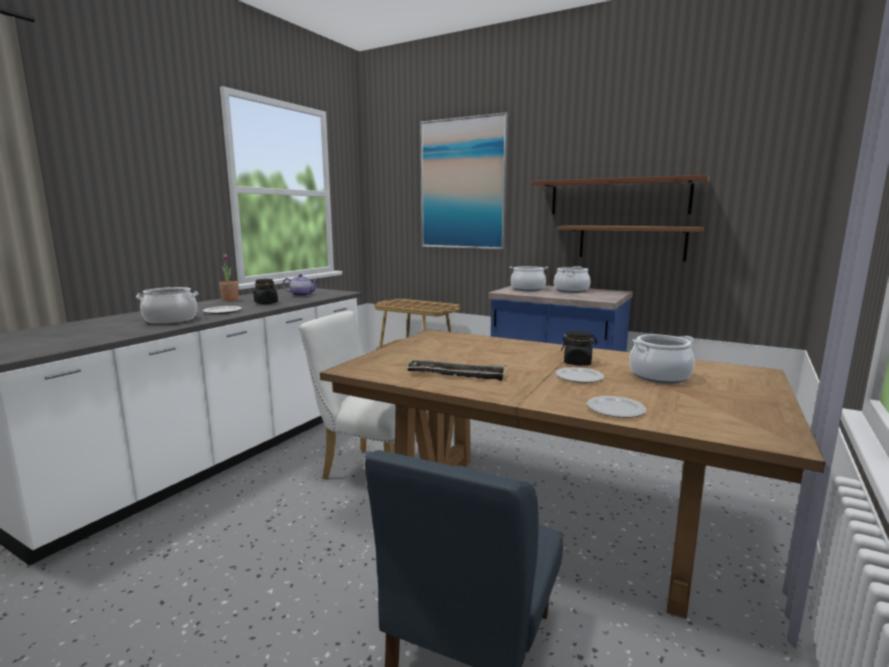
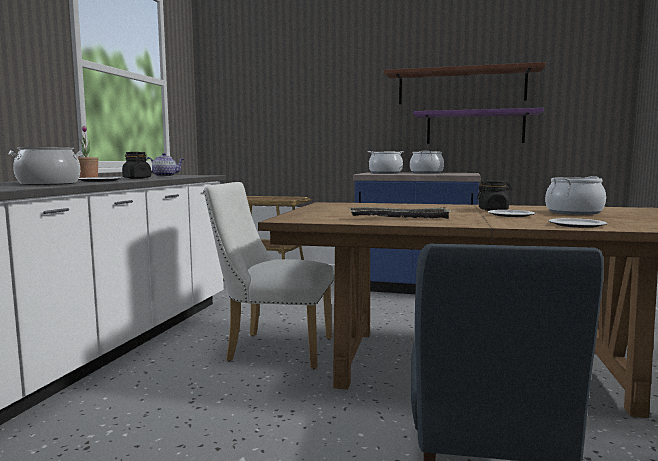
camera: 15 degrees left, 5 degrees down
picture [420,112,508,250] -> none
brown shelf [558,225,704,261] -> purple shelf [413,108,544,144]

